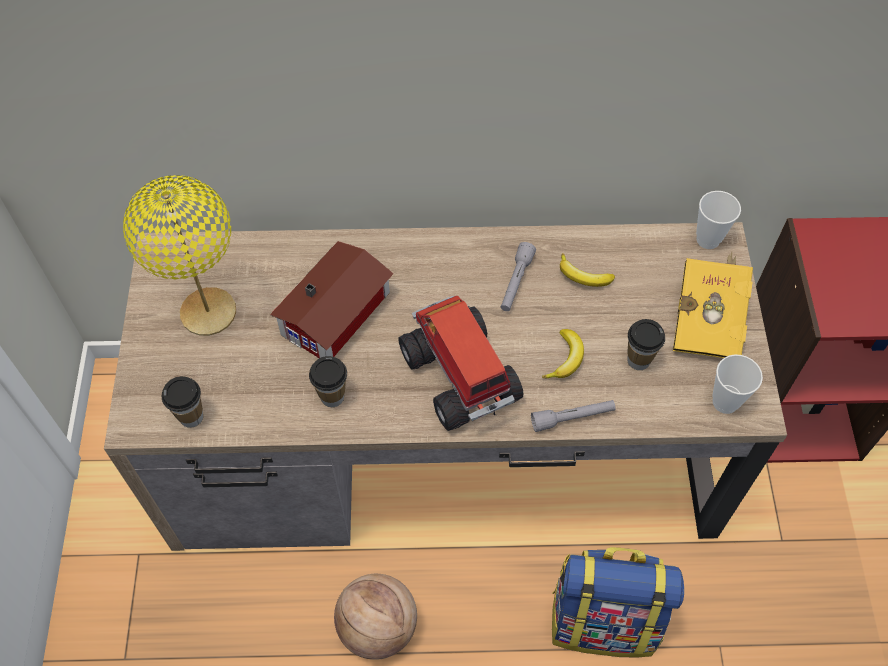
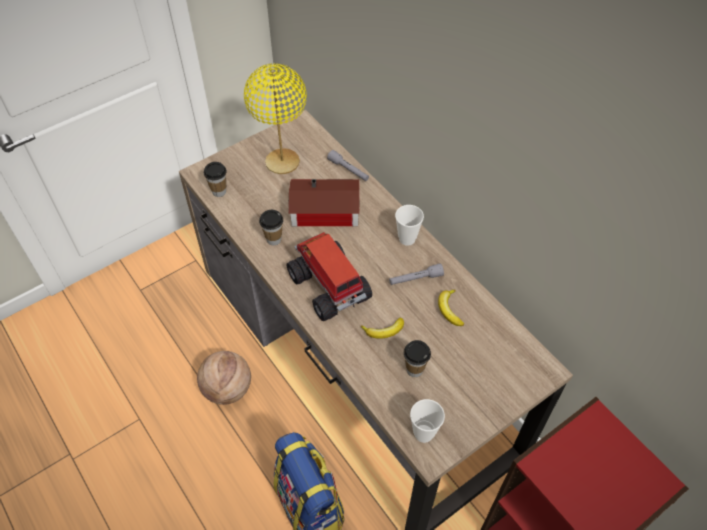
camera: 55 degrees right, 5 degrees down
toy truck [398,296,524,431] -> toy truck turned 60 degrees counterclockwise [286,232,372,321]
grey flashlight [531,400,616,432] -> grey flashlight moved to [327,150,369,181]
yellow book [673,252,753,358] -> none
cup [696,191,741,249] -> cup moved to [395,205,424,246]

